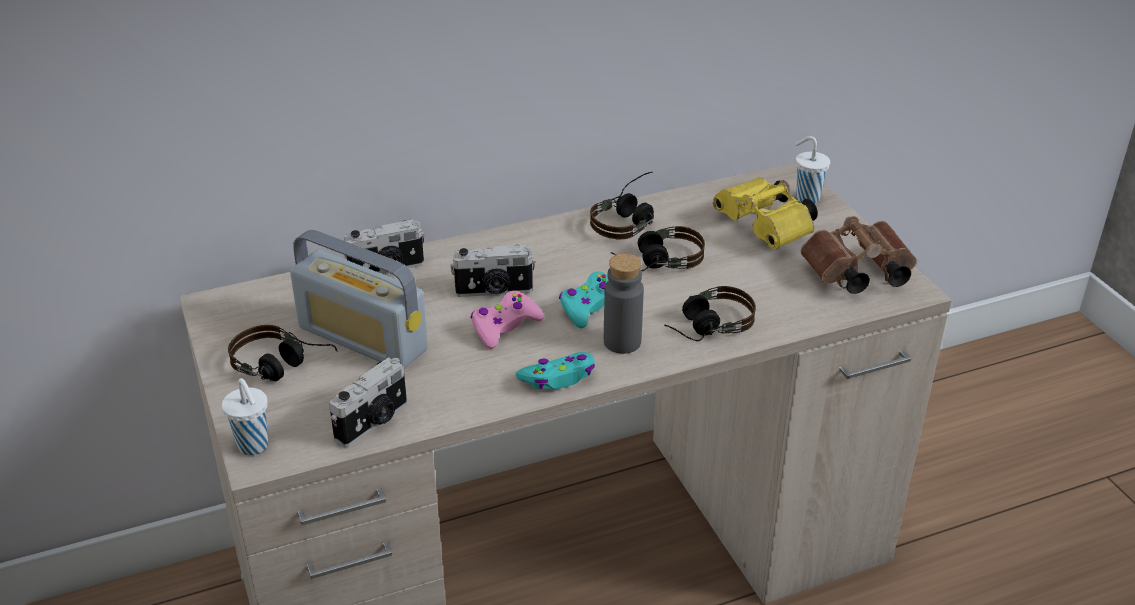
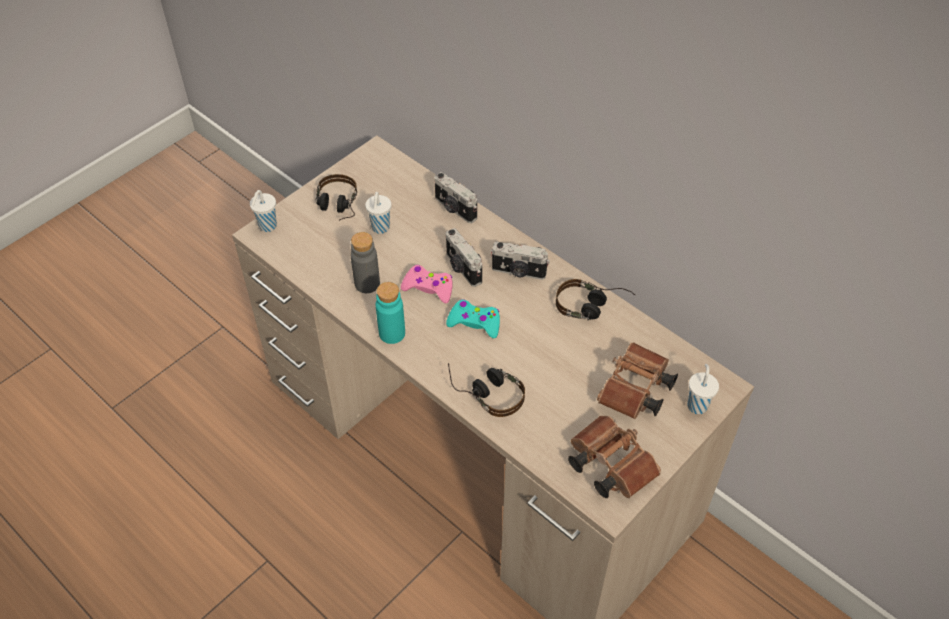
camera: 65 degrees right, 15 degrees up
radio [290,229,428,369] -> white cup [365,192,391,234]
camera [329,357,407,448] -> camera moved to [491,242,550,280]
turquoise game controller [515,352,595,390] -> turquoise bottle [376,282,405,344]
grey bottle [604,254,644,354] -> grey bottle moved to [351,232,380,293]
headphones [611,226,705,271] -> none
yellow binoculars [713,177,818,249] -> brown binoculars [597,343,678,419]

